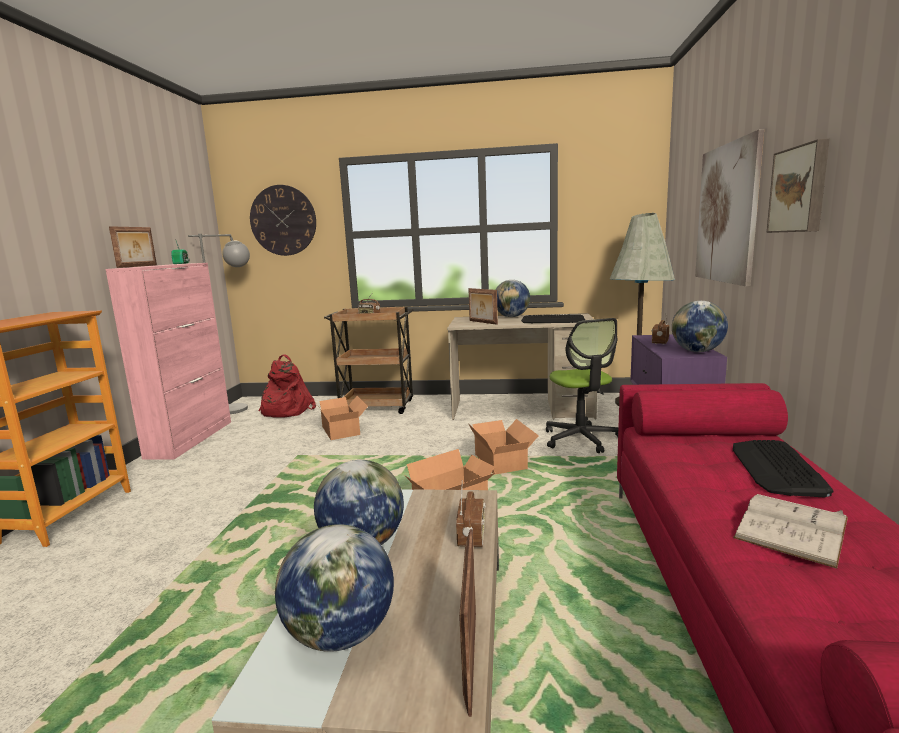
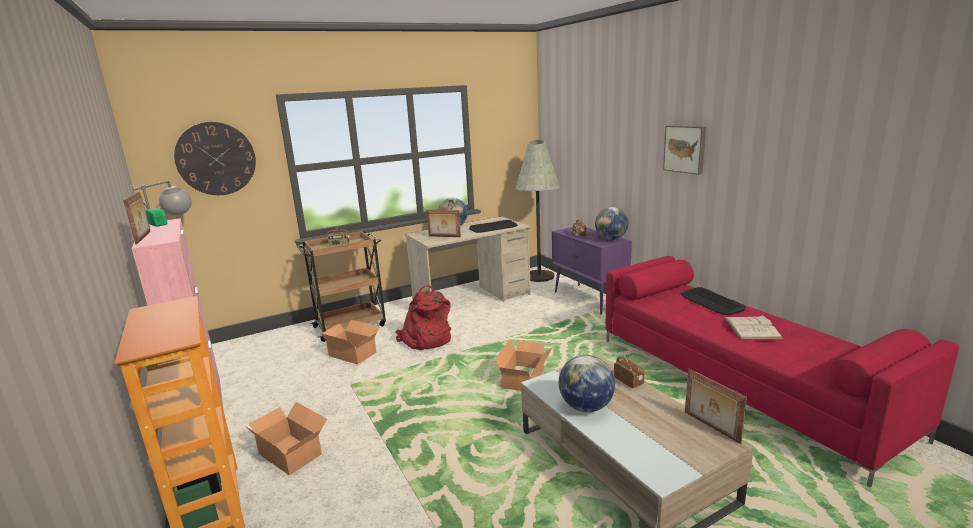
camera: 35 degrees left, 5 degrees up
red backpack [259,354,316,418] -> red backpack moved to [395,285,451,350]
globe [275,524,394,652] -> none
cardboard box [468,419,539,475] -> cardboard box moved to [247,402,327,475]
office chair [546,318,618,453] -> none
picture [695,129,764,286] -> none

